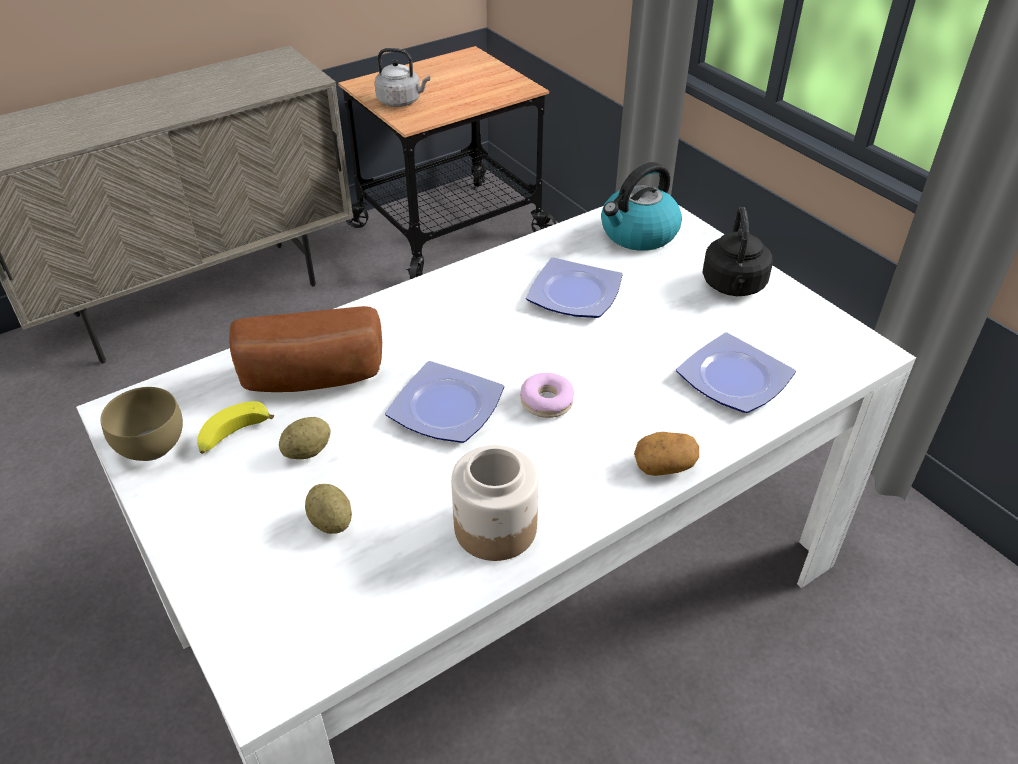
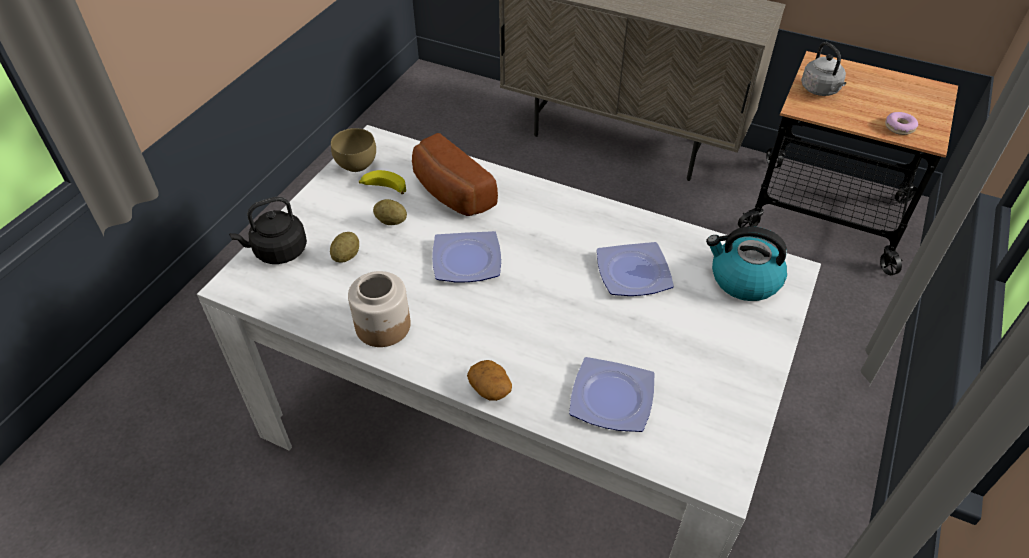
camera: 60 degrees right, 5 degrees up
donut [520,373,574,418] -> donut moved to [885,112,918,135]
black kettle [702,207,773,296] -> black kettle moved to [229,197,307,264]

